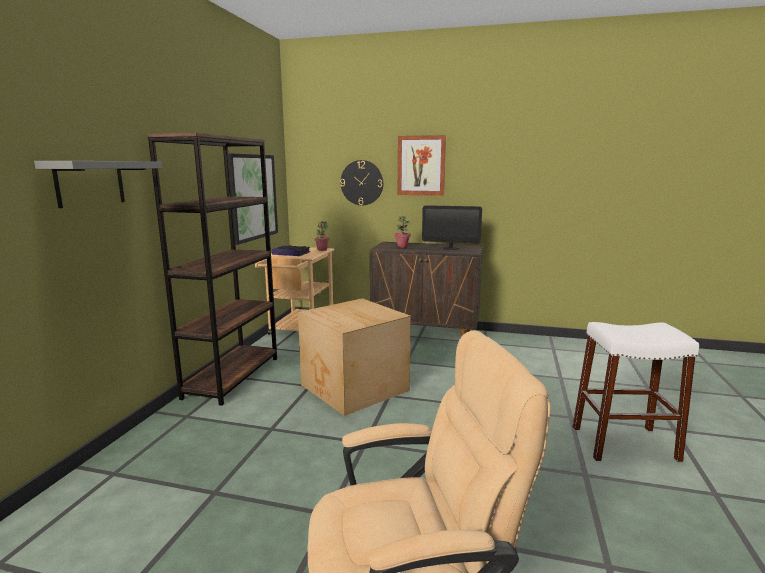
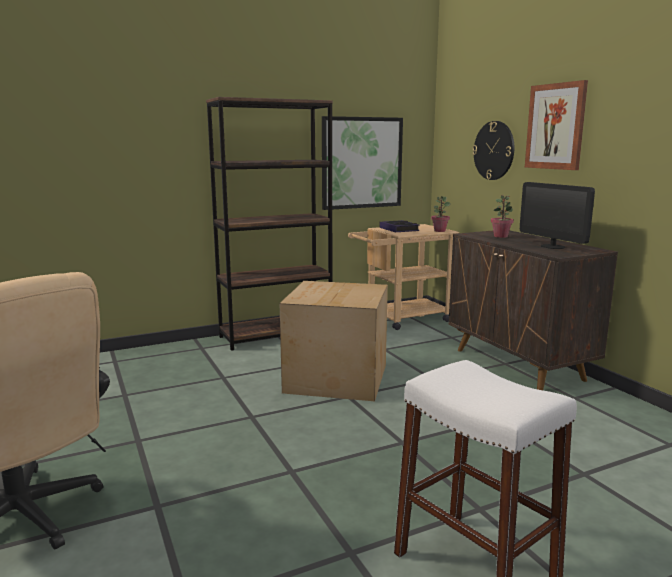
camera: 50 degrees right, 0 degrees up
grey shelf [34,161,162,208] -> none

